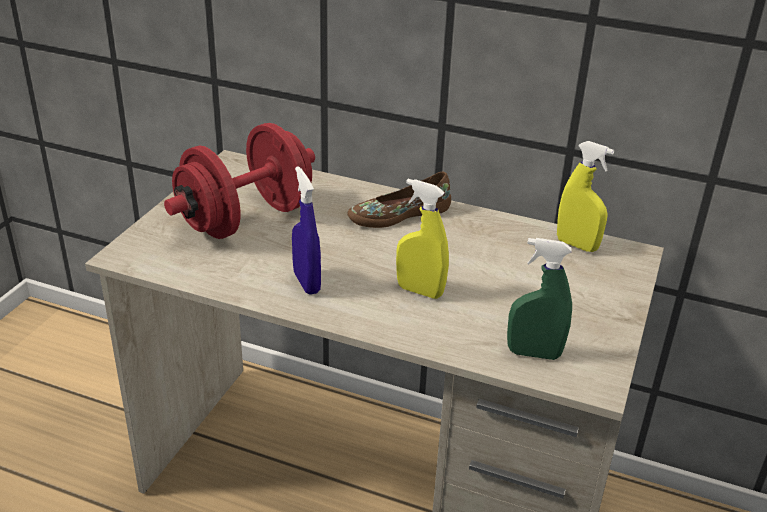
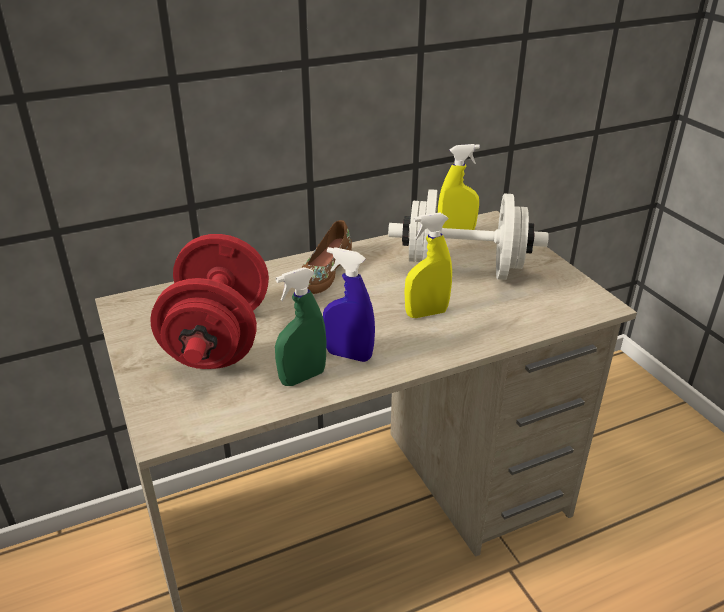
camera: 45 degrees left, 0 degrees up
green spray bottle [507,238,572,360] -> green spray bottle moved to [275,267,326,386]
none -> white dumbbell [388,189,549,280]

